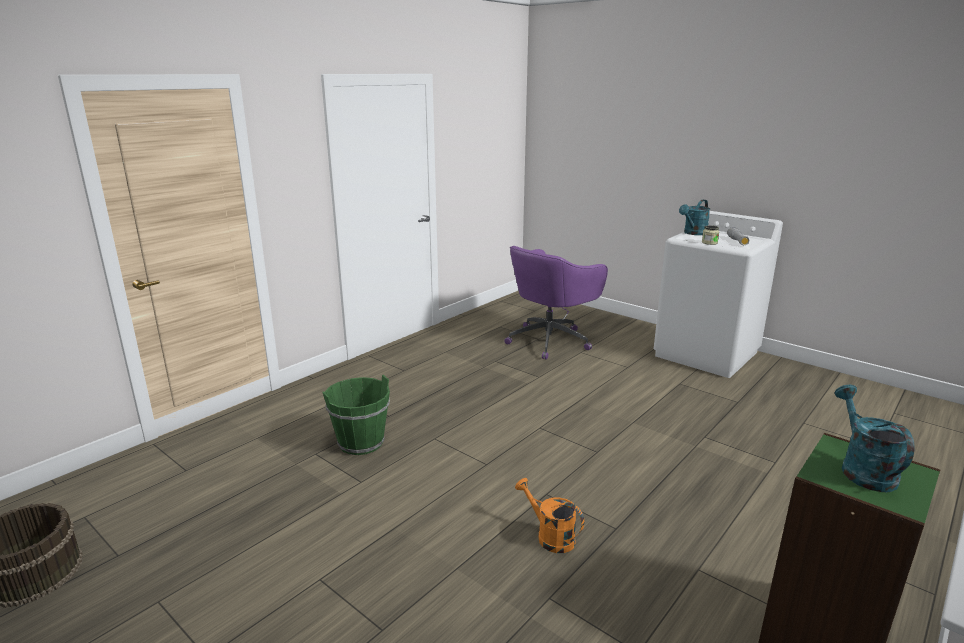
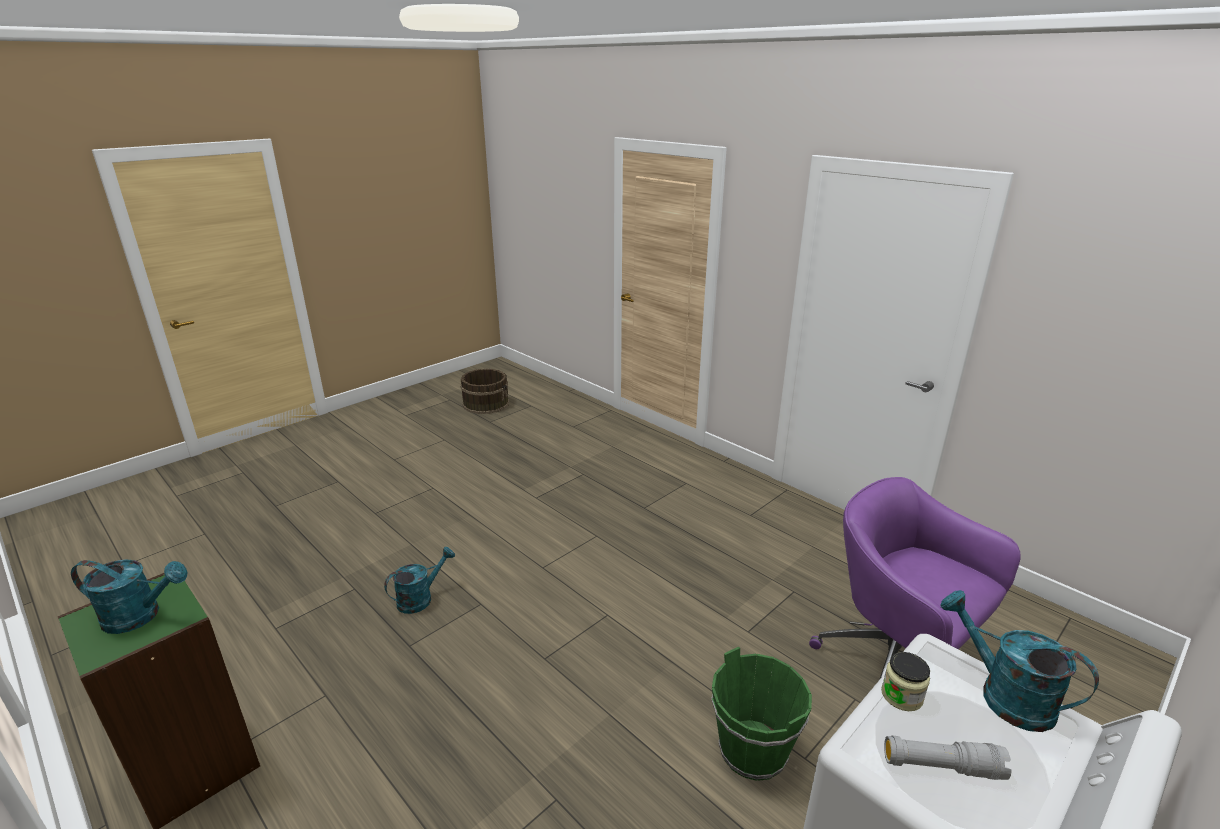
camera: 95 degrees right, 5 degrees up
green bucket [323,375,390,455] -> green bucket moved to [712,647,812,781]
orange watering can [515,478,585,553] -> turquoise watering can [384,547,455,614]

